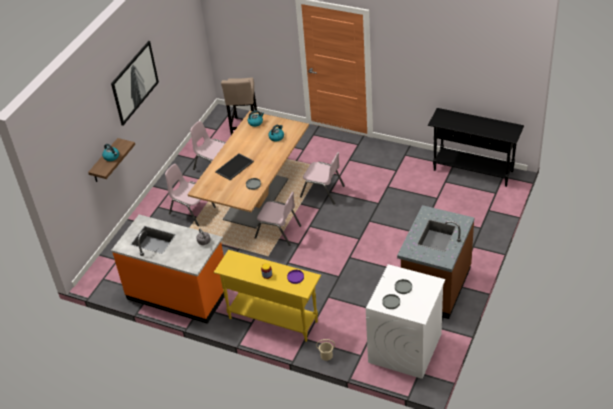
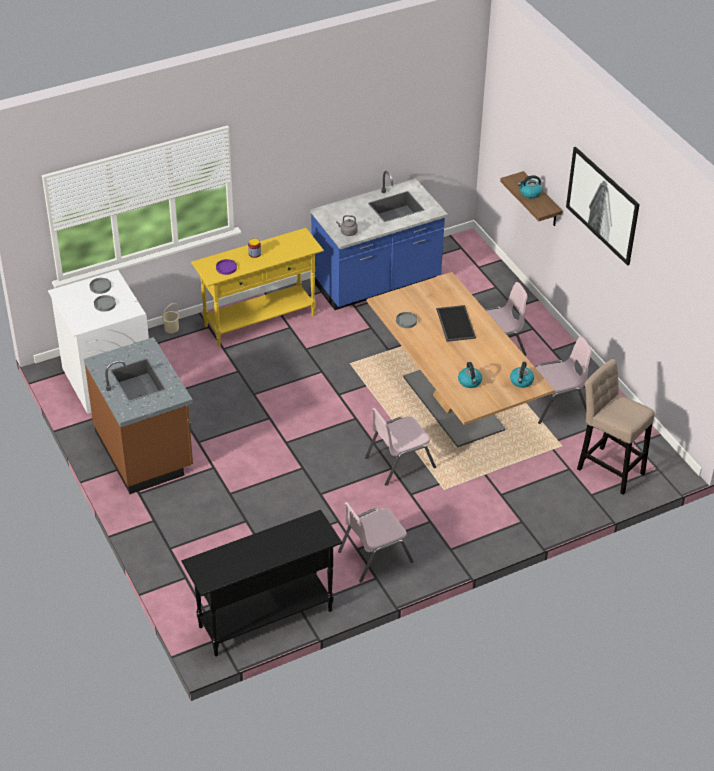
camera: 125 degrees right, 0 degrees up
orange counter [111,214,224,324] -> blue counter [310,171,448,310]
pink chair [255,192,301,246] -> pink chair moved to [338,502,414,583]

